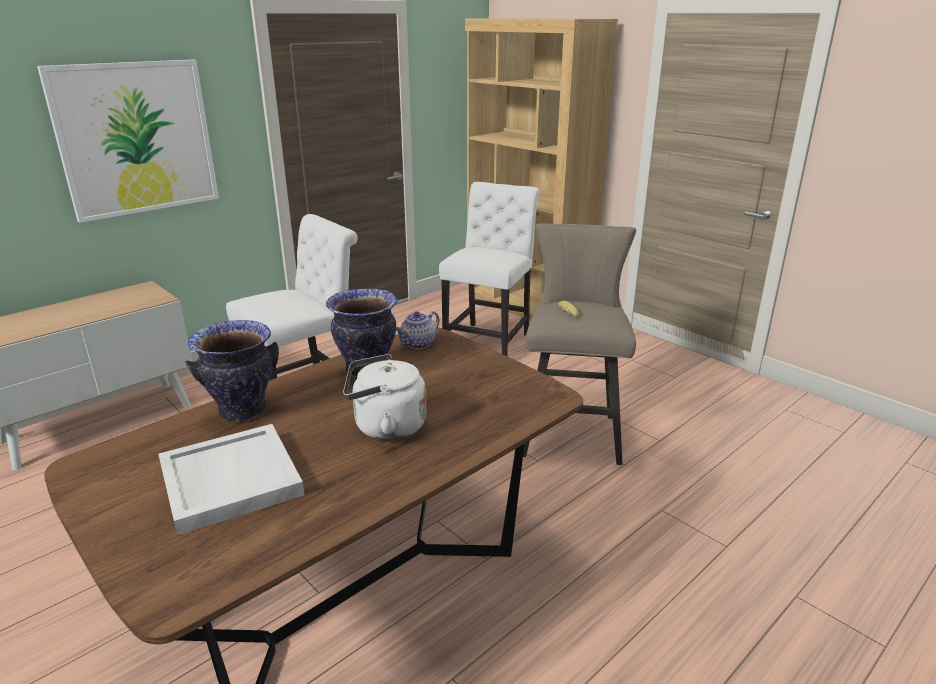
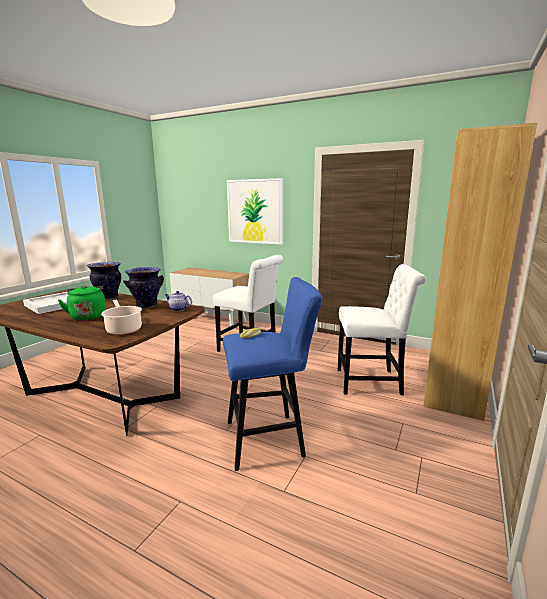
camera: 70 degrees right, 10 degrees down
white kettle [343,354,427,440] -> green kettle [58,285,106,321]
beige stool [523,223,636,465] -> blue stool [223,277,322,471]
none -> cooking pot [101,300,142,335]

